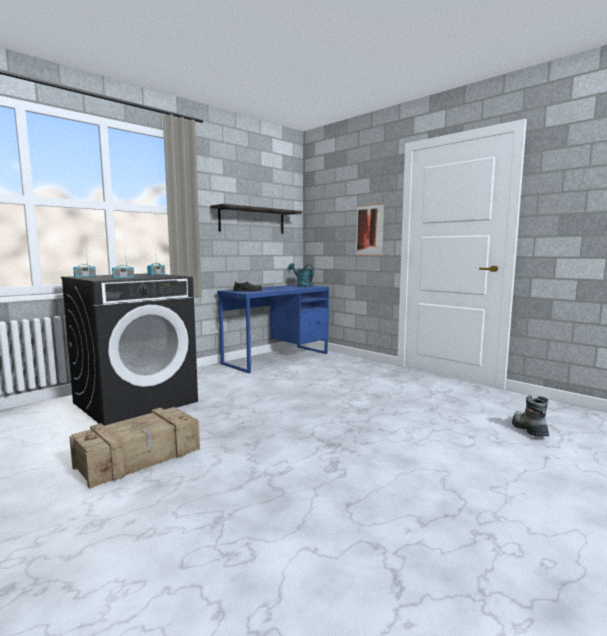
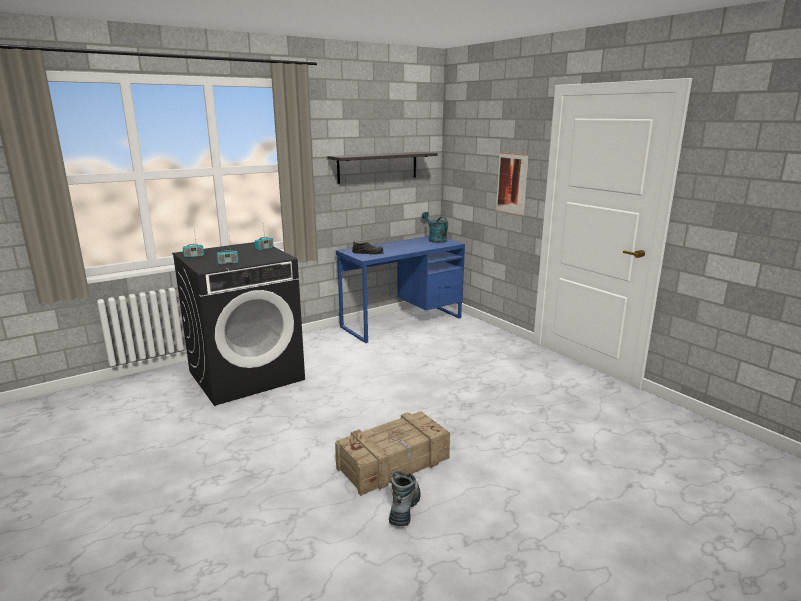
camera: 10 degrees right, 10 degrees up
crate [69,407,200,489] -> crate moved to [335,411,450,496]
boot [512,395,549,436] -> boot moved to [389,471,421,526]

